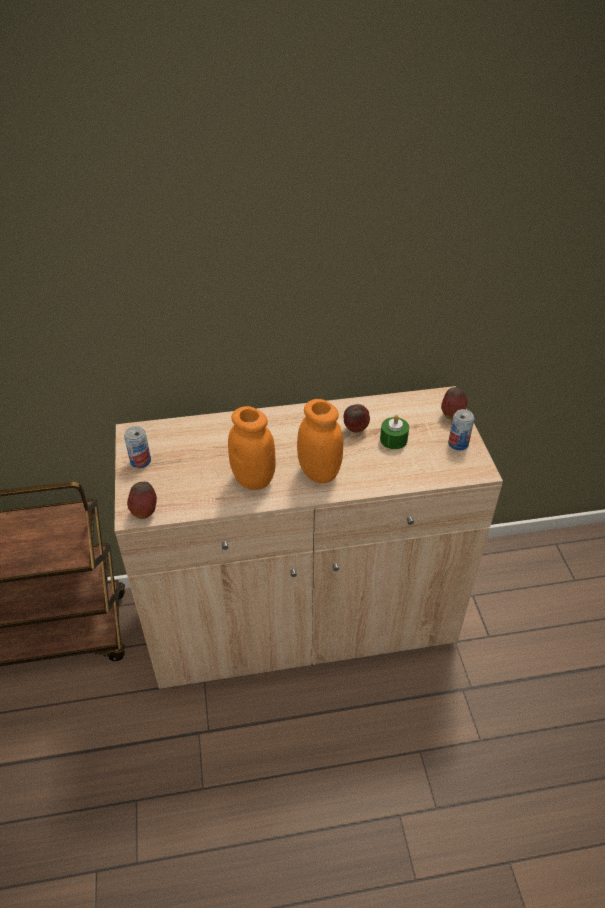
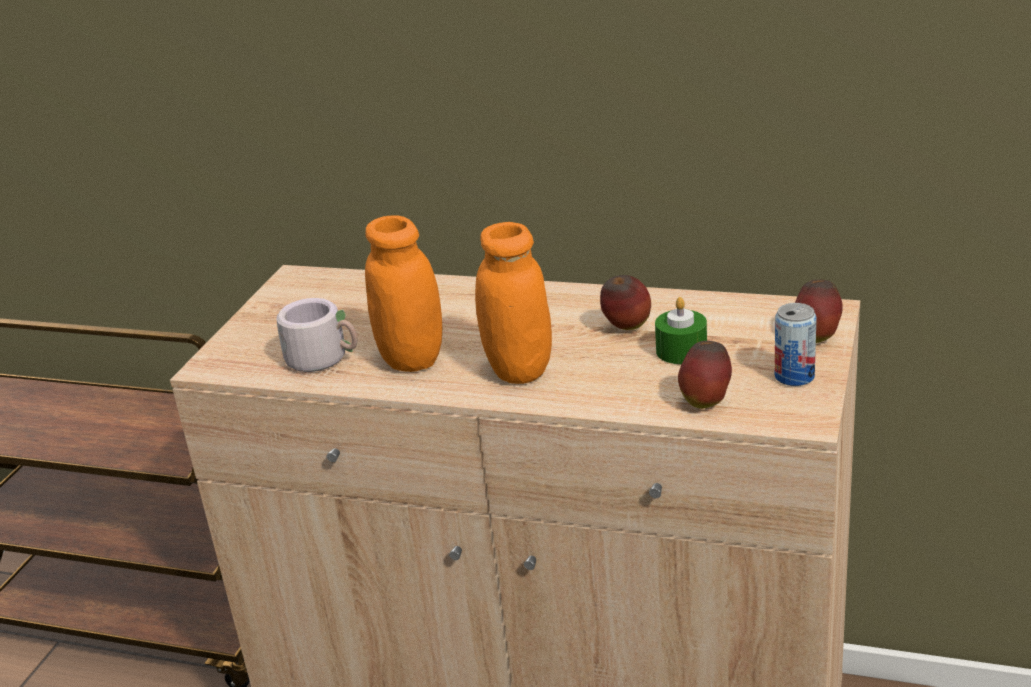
camera: 30 degrees right, 15 degrees down
can [124,426,151,468] -> none
apple [127,482,157,519] -> apple moved to [678,341,732,409]
none -> grey mug [277,298,358,372]

